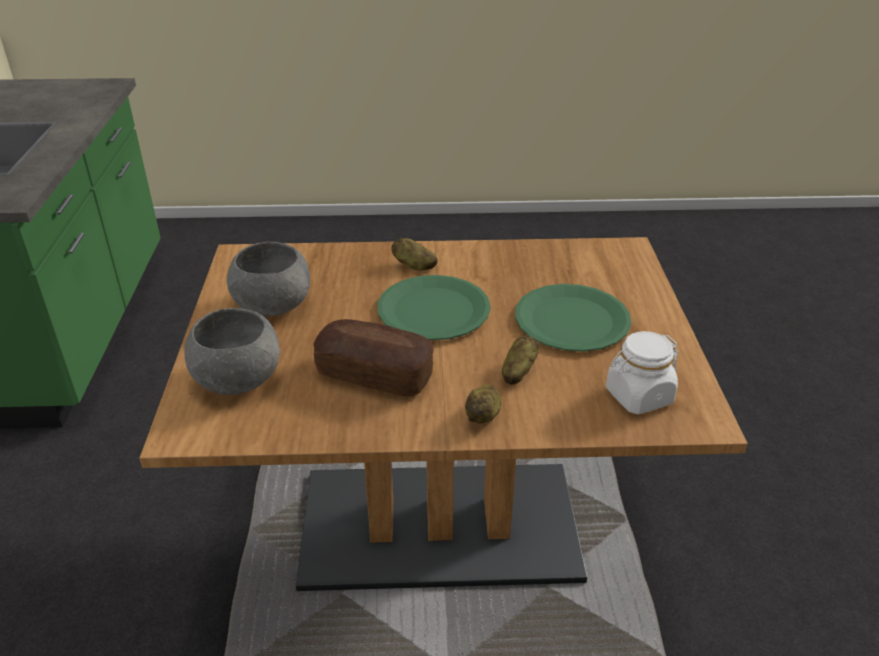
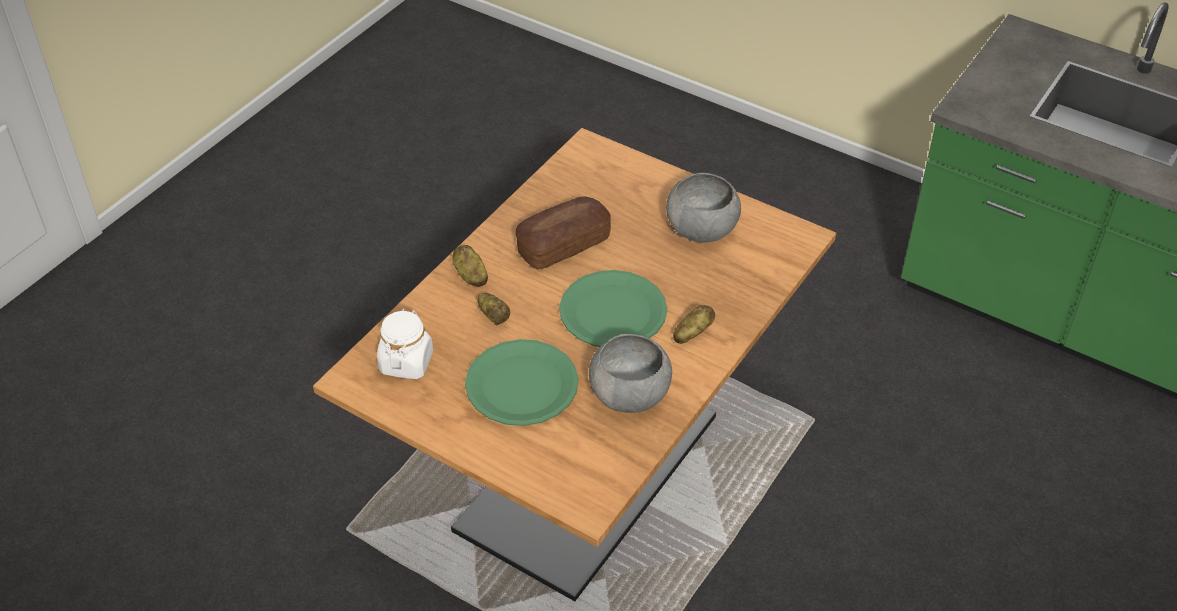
camera: 125 degrees right, 10 degrees up
grey bowl [184,308,280,395] -> grey bowl moved to [589,334,672,413]

